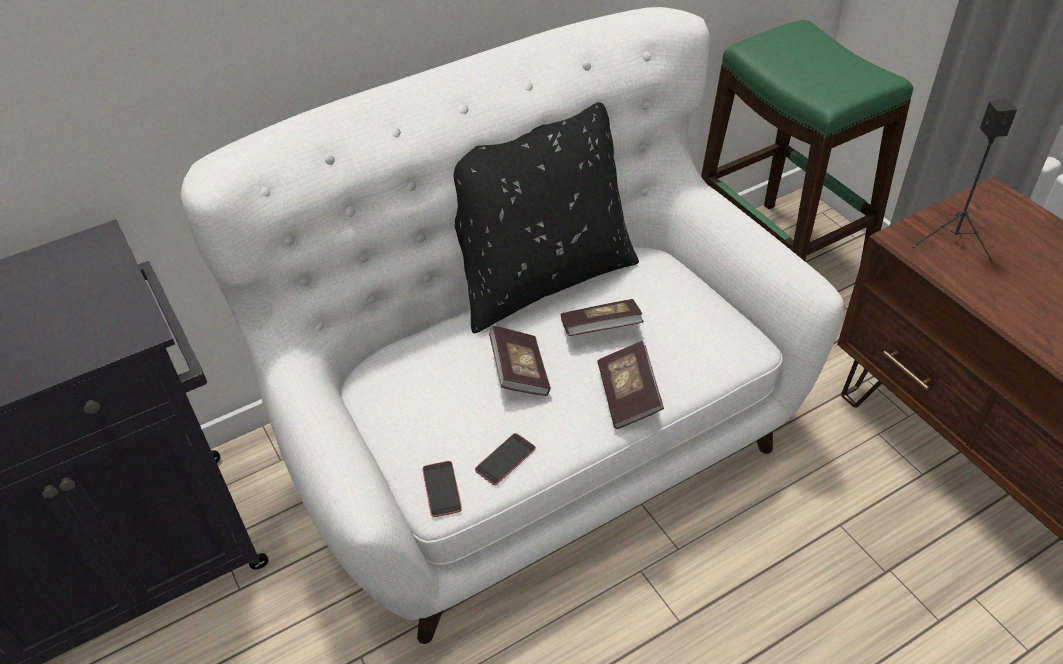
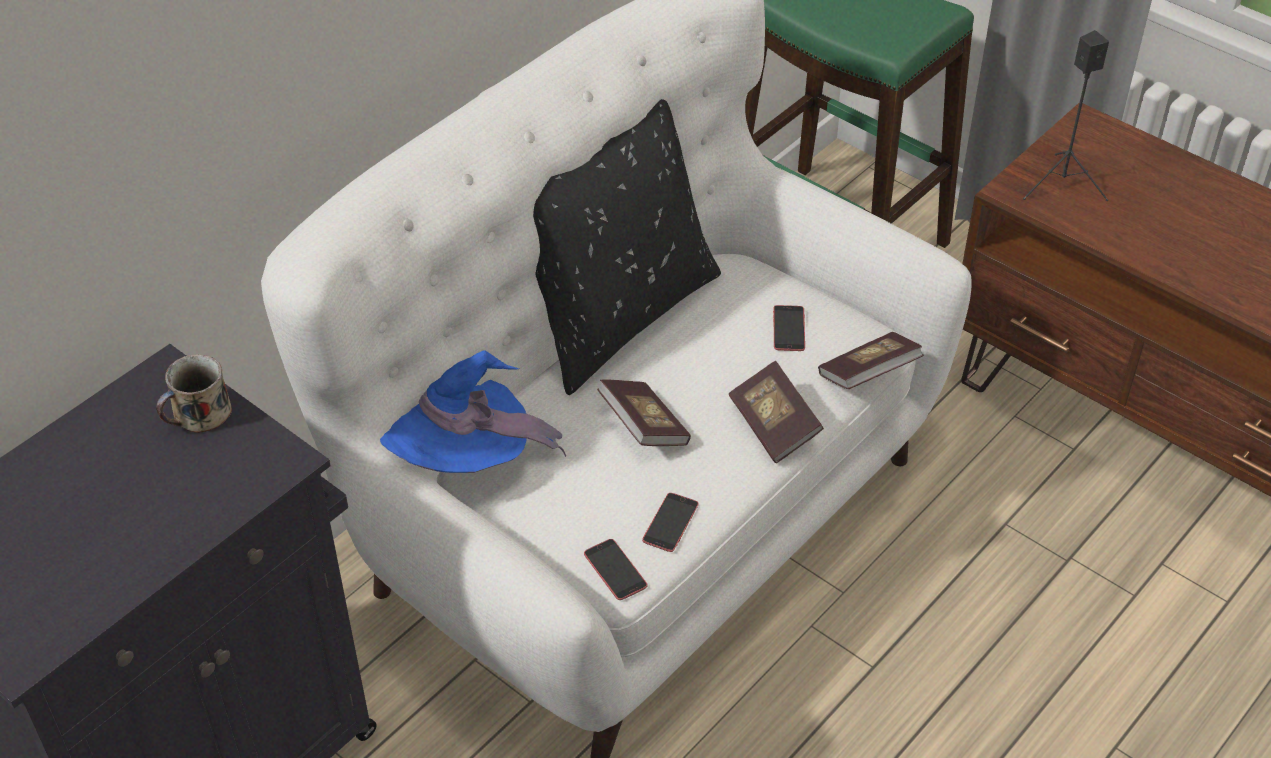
camera: 20 degrees left, 0 degrees up
book [561,299,644,336] -> book moved to [818,332,924,389]
none -> mug [156,354,232,433]
none -> blue hat [380,350,566,473]
none -> phone [773,305,805,351]

